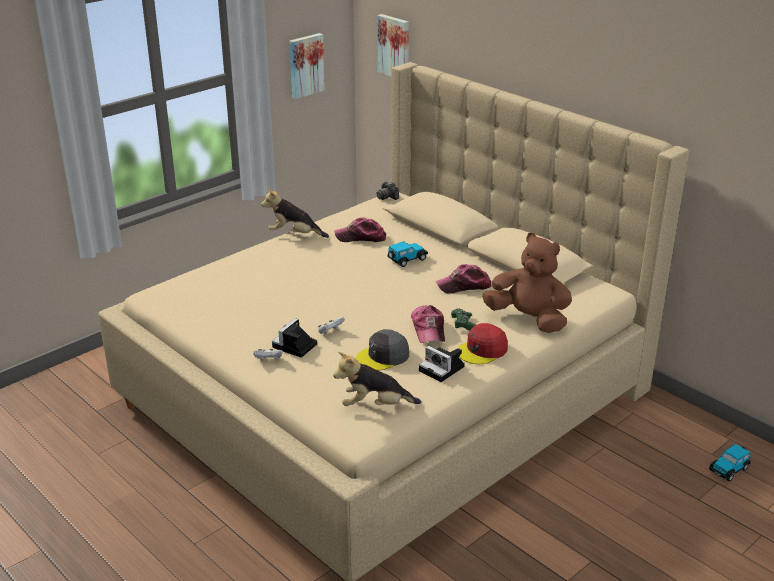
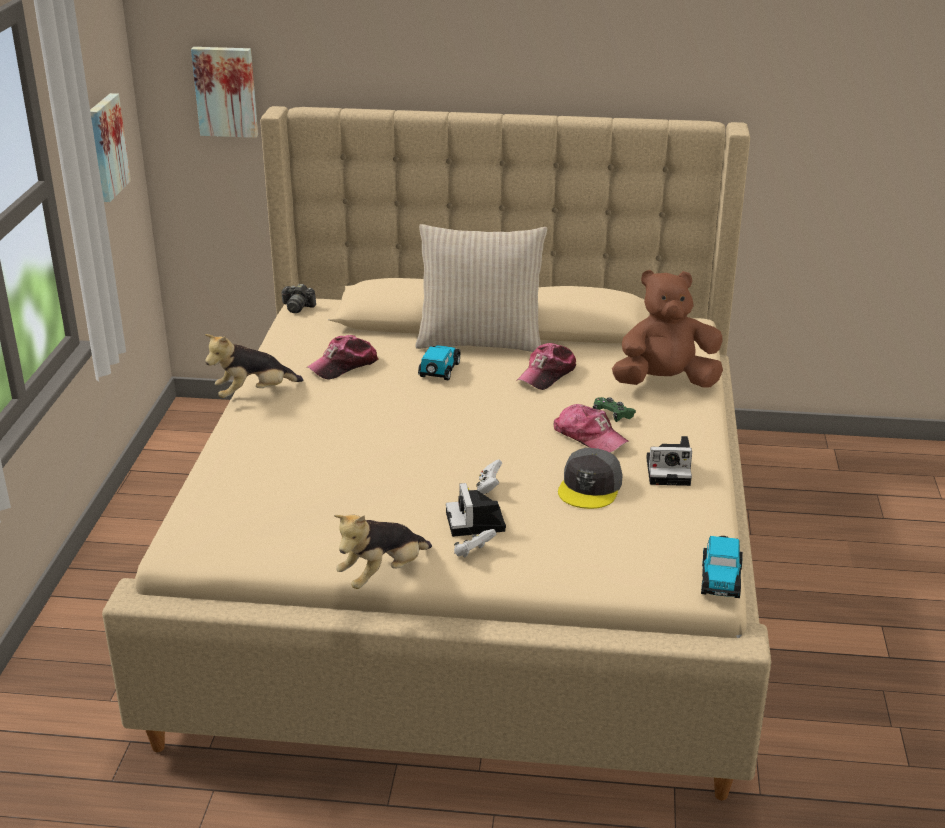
camera: 40 degrees left, 0 degrees up
plush toy [333,352,421,406] -> plush toy moved to [334,514,432,589]
red cap [457,323,508,364] -> none
toy car [709,444,751,481] -> toy car moved to [701,536,743,598]
none -> beige pillow [415,224,547,352]

